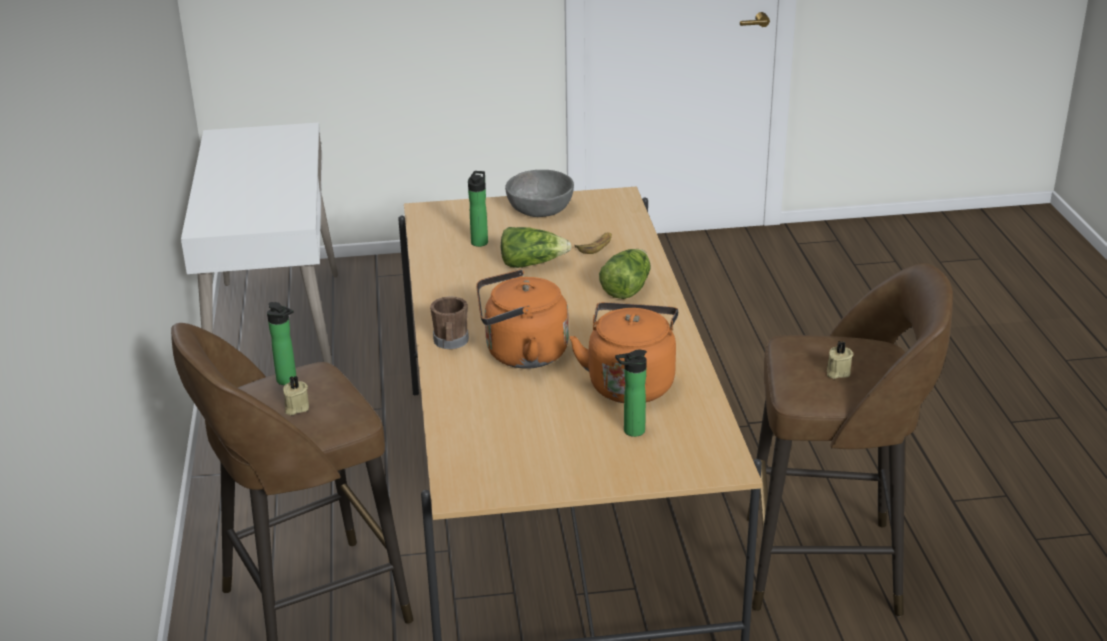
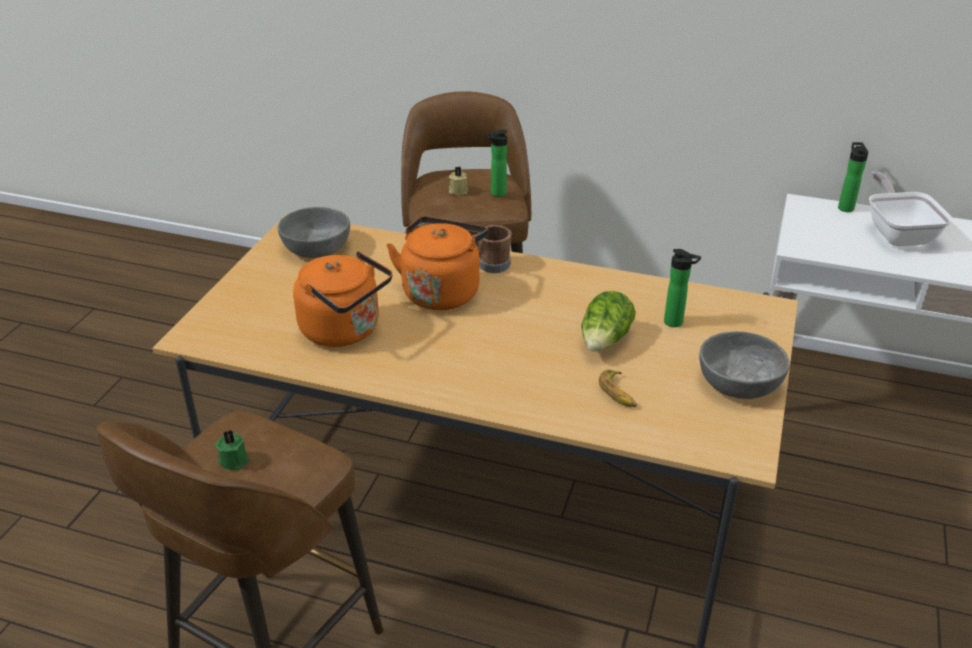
camera: 115 degrees right, 5 degrees up
lettuce [599,249,651,299] -> none
bottle [615,350,647,437] -> bottle moved to [838,142,868,212]
beige candle [827,341,853,379] -> green candle [216,430,249,470]
none -> grey bowl [277,207,350,258]
none -> frying pan [869,172,953,246]

